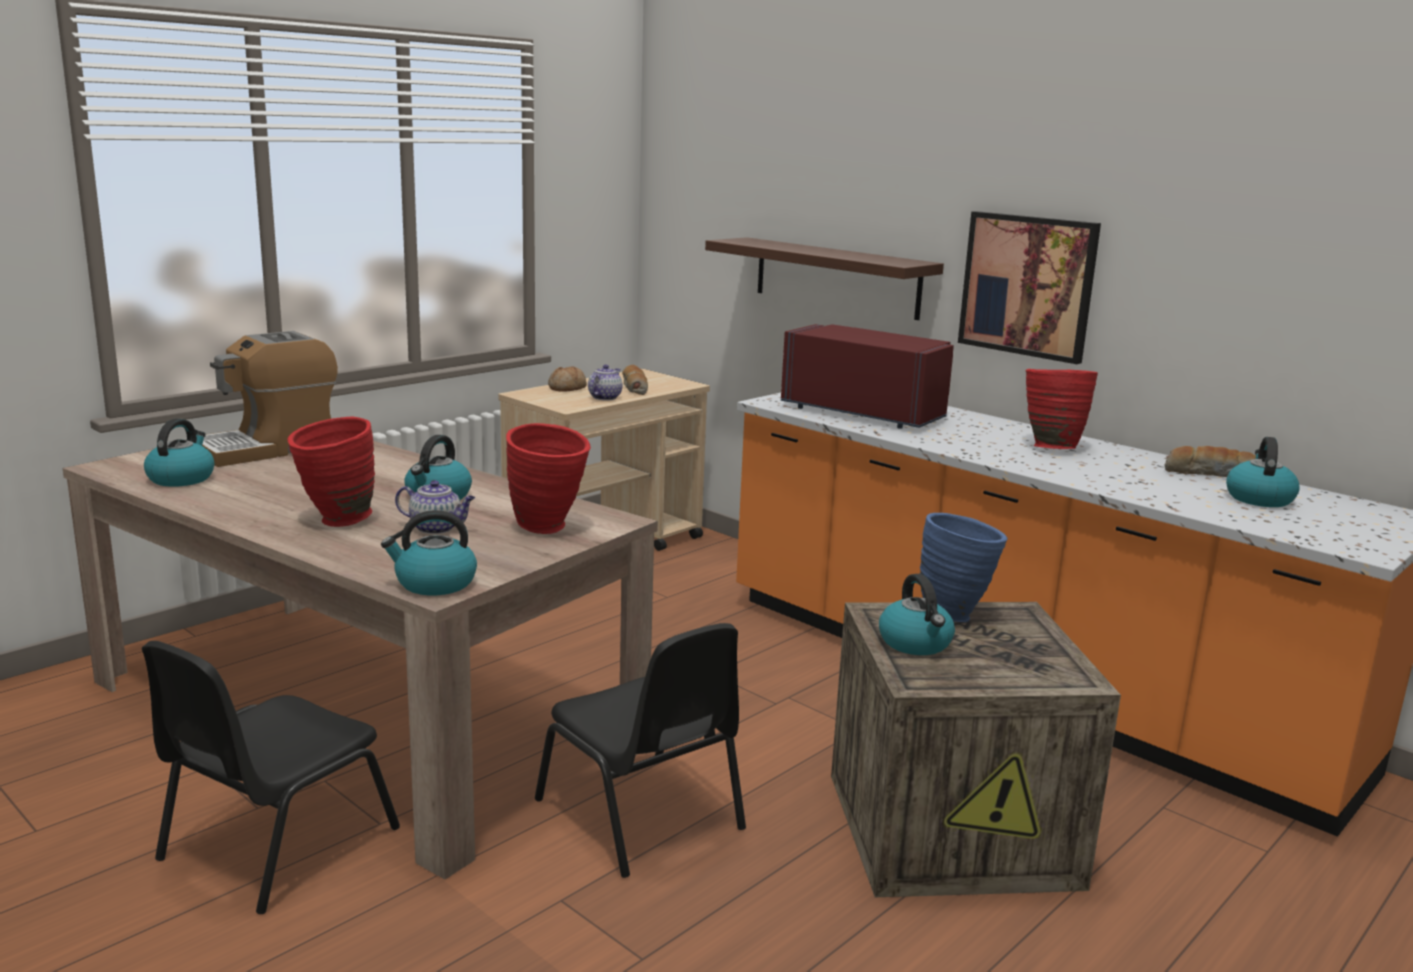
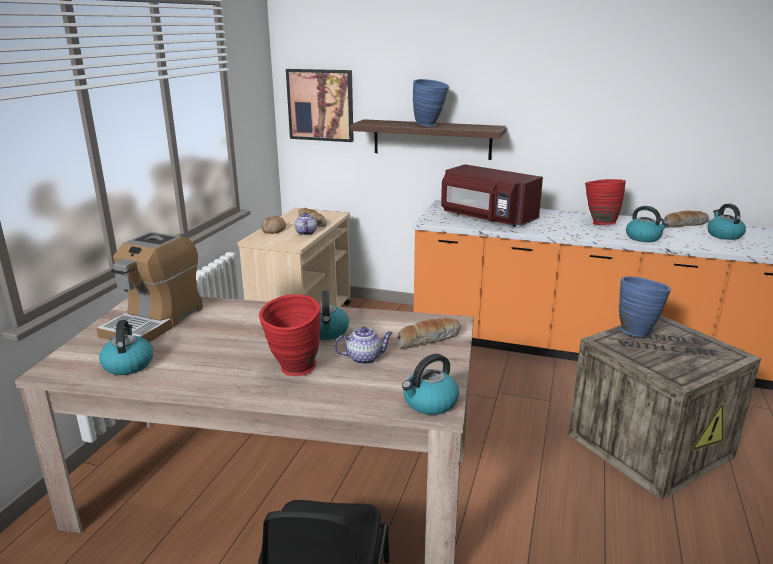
camera: 25 degrees left, 5 degrees up
red vase [506,423,591,534] -> bread [397,318,461,349]
black chair [535,623,746,878] -> none
red microwave [781,324,954,429] -> red microwave turned 150 degrees counterclockwise [441,164,543,227]
kettle [879,574,955,655] -> kettle moved to [626,206,668,242]
picture [958,211,1101,364] -> picture moved to [286,69,354,142]
none -> blue vase [413,79,449,127]

